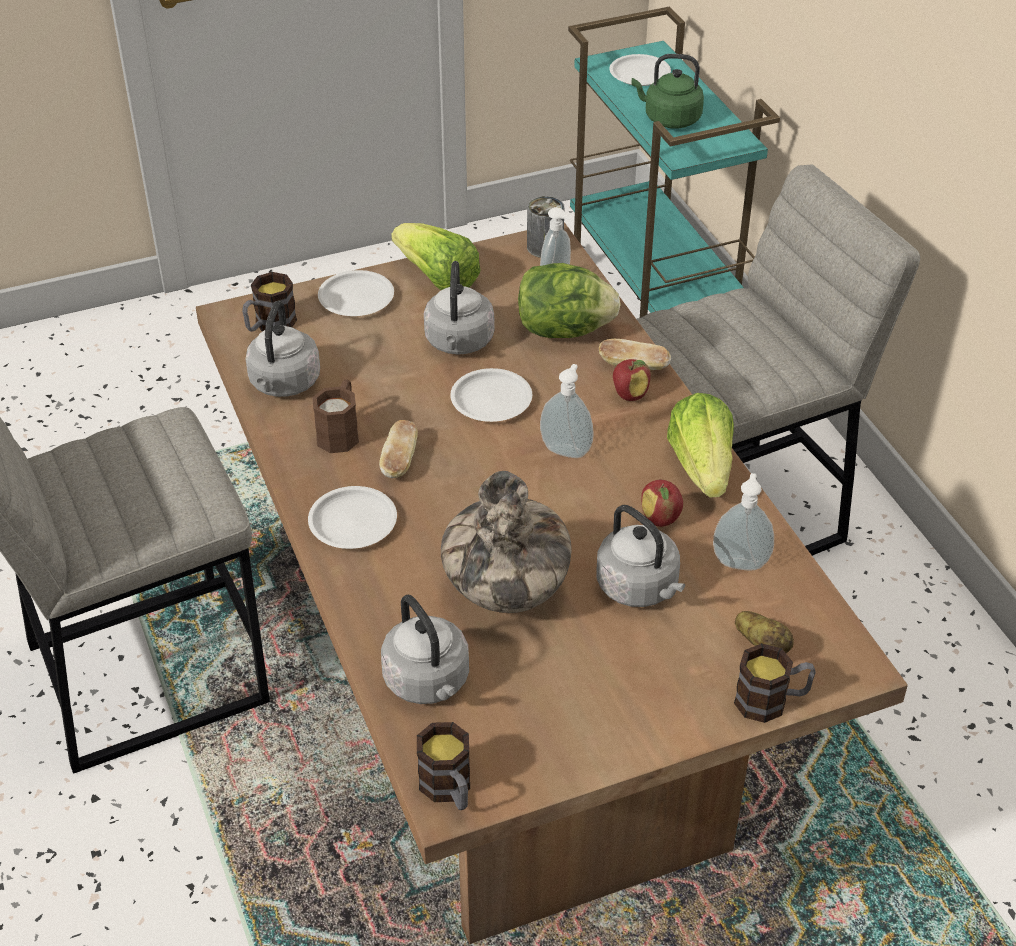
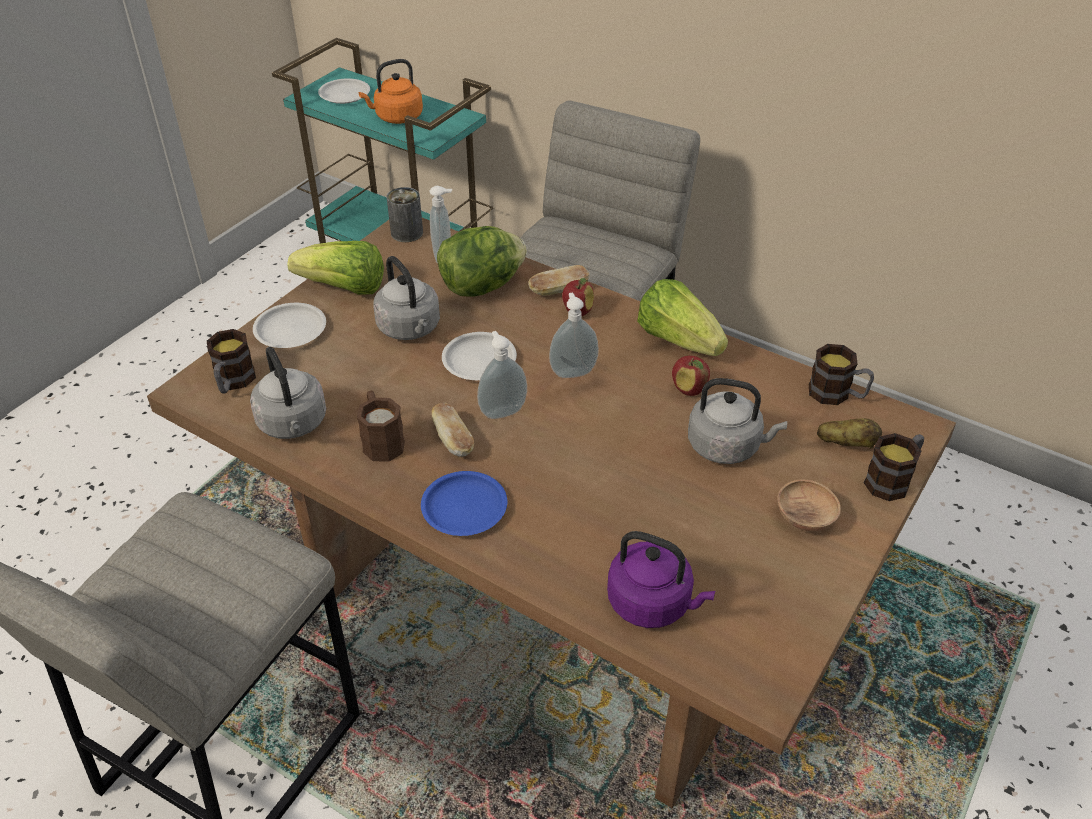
camera: 35 degrees left, 0 degrees up
white plate [308,486,397,549] -> blue plate [421,471,507,536]
grey kettle [381,595,469,704] -> purple kettle [607,531,715,628]
mug [417,722,470,810] -> mug moved to [809,344,874,405]
vase [441,471,571,613] -> none
green kettle [632,54,704,128] -> orange kettle [359,59,423,124]
soap dispenser [713,473,774,571] -> soap dispenser moved to [477,331,527,419]
none -> brown bowl [777,479,841,531]

